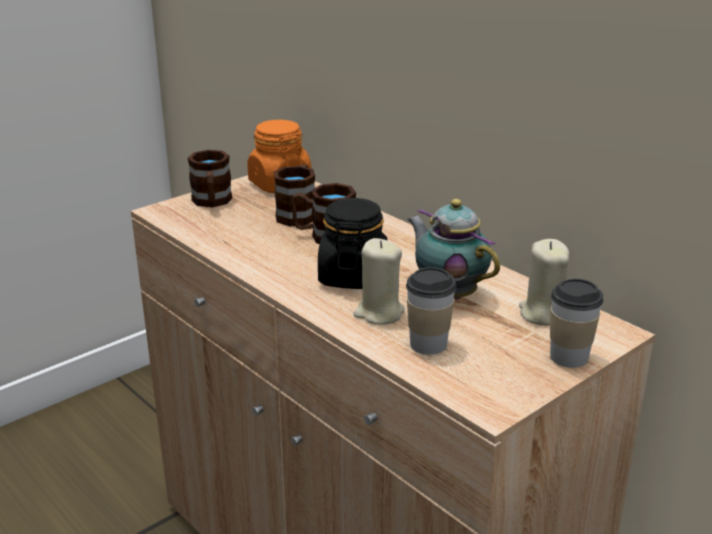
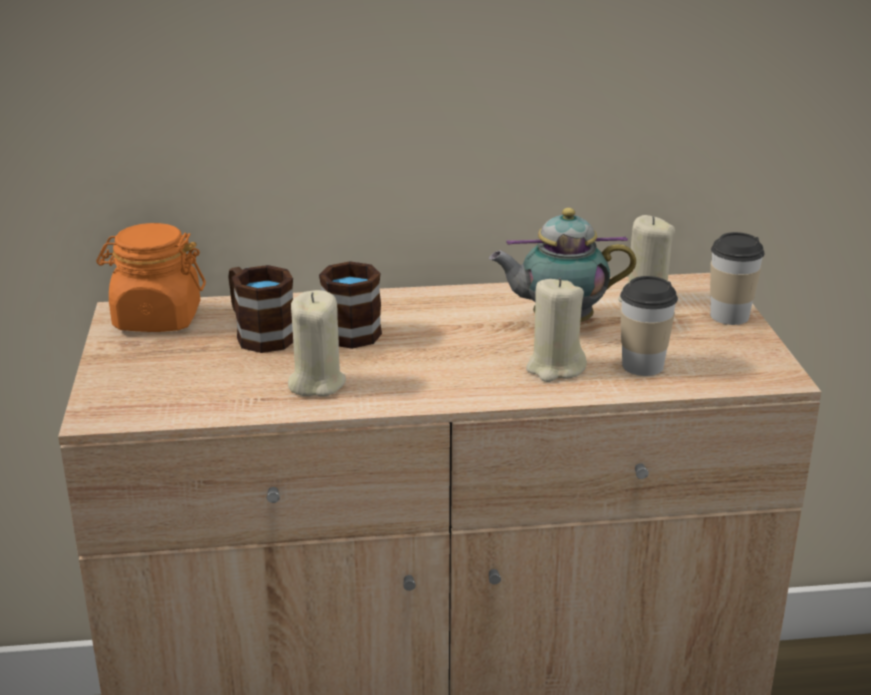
camera: 55 degrees left, 0 degrees up
brown mug [188,150,232,207] -> none
black jar [318,198,388,289] -> none
none -> beige candle [288,290,346,396]

